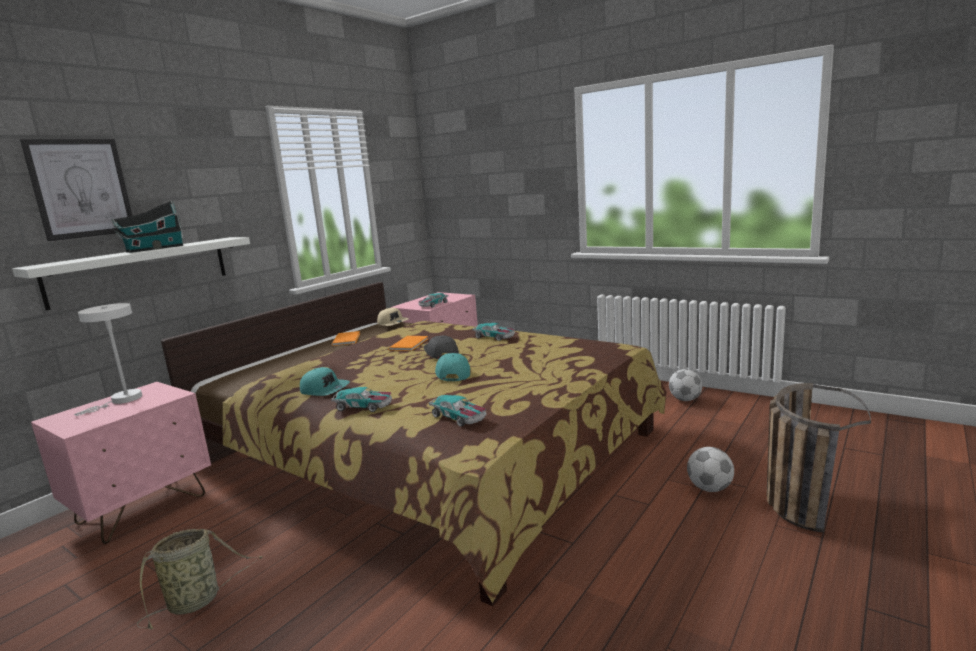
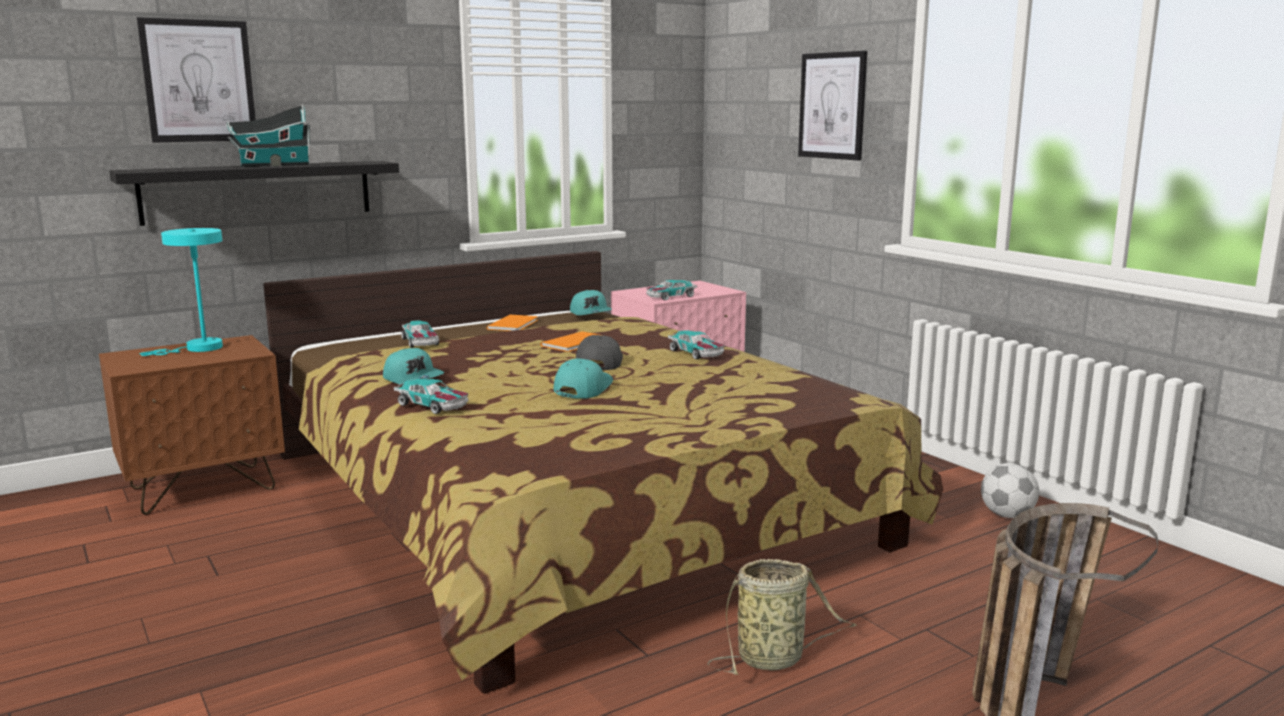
camera: 20 degrees right, 0 degrees up
white shelf [12,237,250,311] -> black shelf [109,161,399,226]
pink nightstand [31,382,211,544] -> brown nightstand [99,335,285,515]
white table lamp [74,303,142,416] -> turquoise table lamp [140,228,223,356]
basket [137,529,263,629] -> basket moved to [707,559,857,675]
beige cap [377,308,409,326] -> turquoise cap [570,290,612,315]
toy car [429,395,487,427] -> toy car moved to [401,320,439,348]
football [687,447,734,492] -> none
none -> picture [798,51,867,161]

